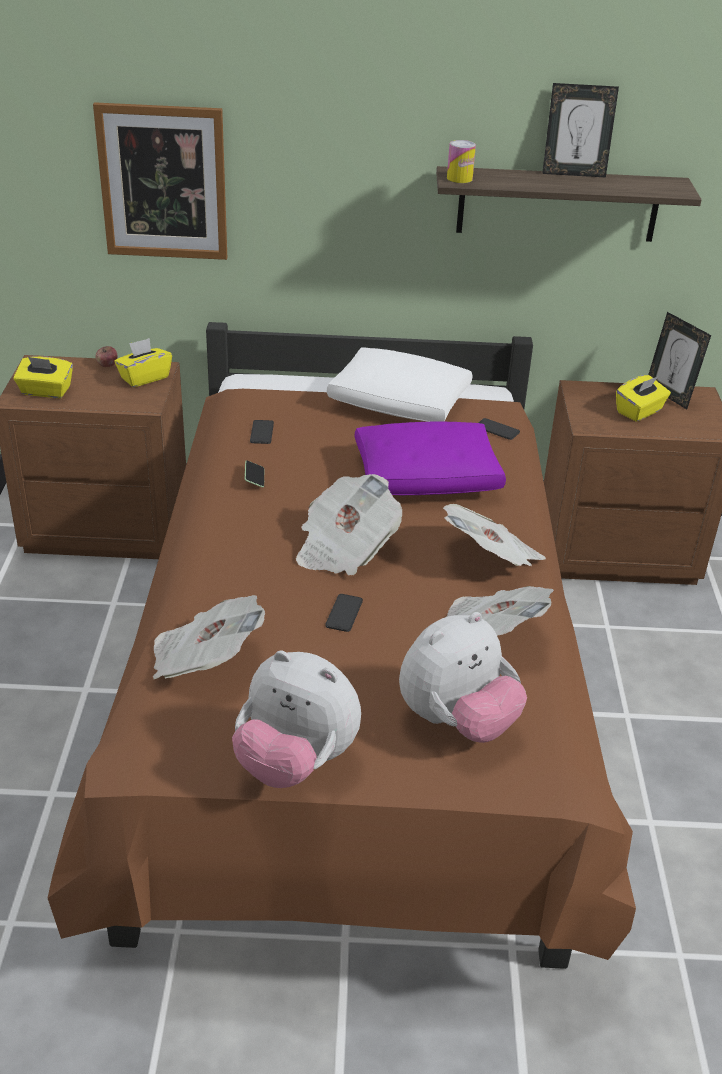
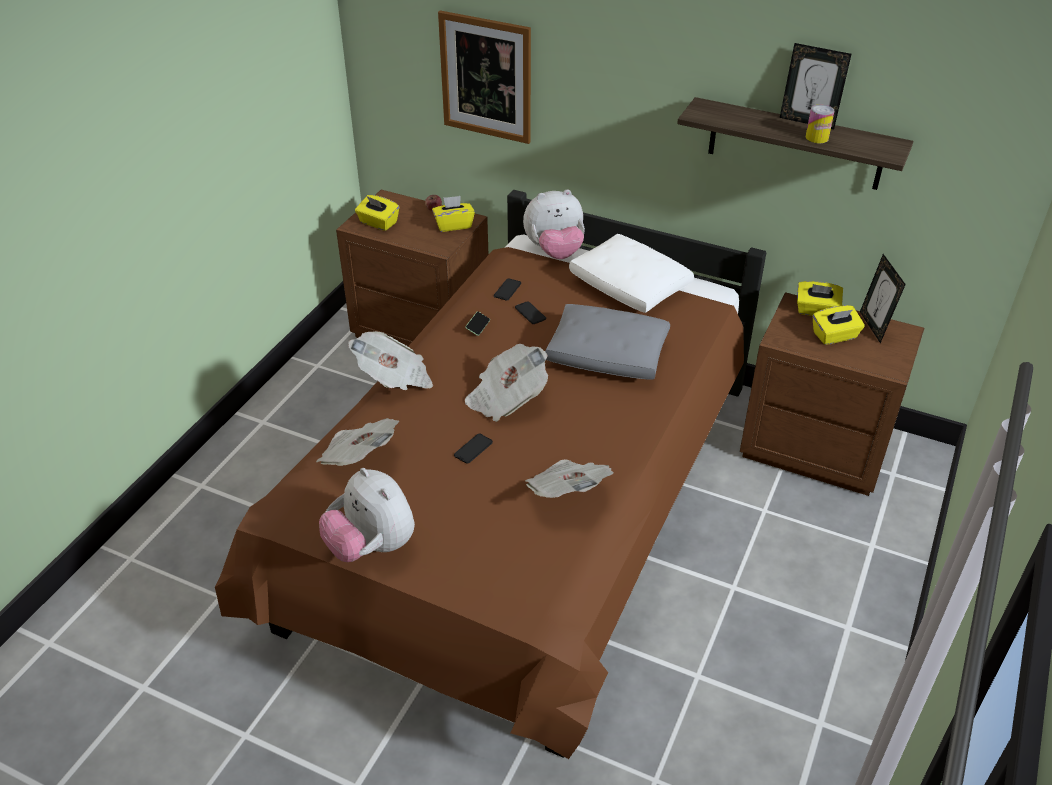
camera: 25 degrees right, 5 degrees up
purple pillow [355,421,506,496] -> grey pillow [545,304,670,380]
plush toy [399,612,527,743] -> plush toy moved to [523,190,585,259]
newspaper [443,504,546,567] -> newspaper moved to [349,331,433,390]
can [447,140,476,183] -> can moved to [806,105,834,143]
phone [478,418,520,440] -> phone moved to [515,301,546,324]
none -> yellow tissue box [797,281,843,316]

